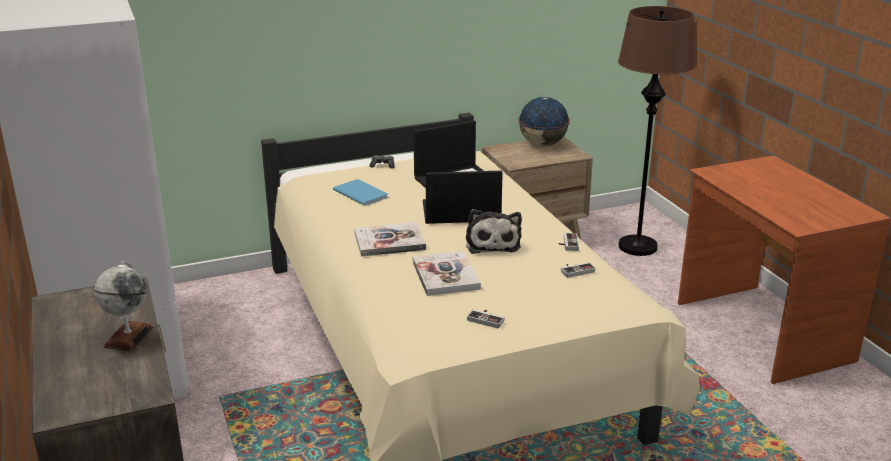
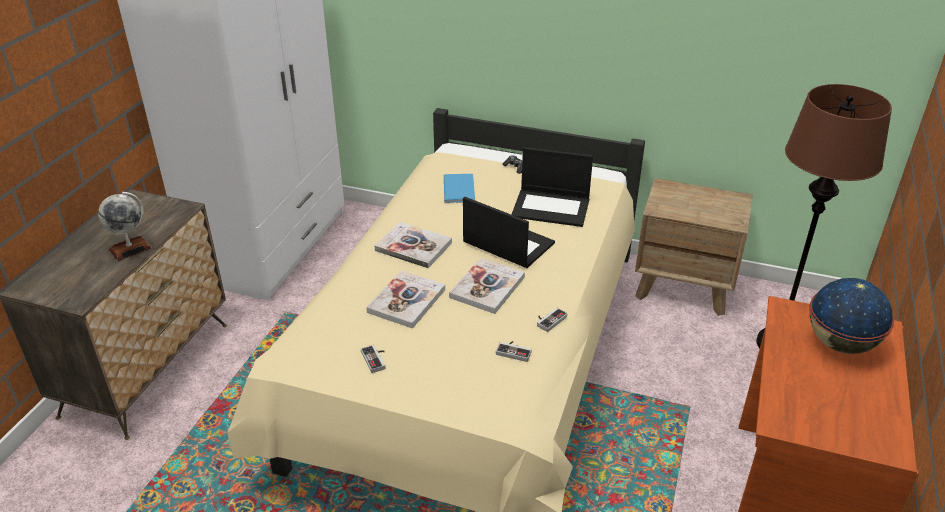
camera: 40 degrees right, 10 degrees up
plush toy [466,209,522,254] -> book [449,258,525,314]
globe [518,97,570,146] -> globe moved to [809,278,894,354]

